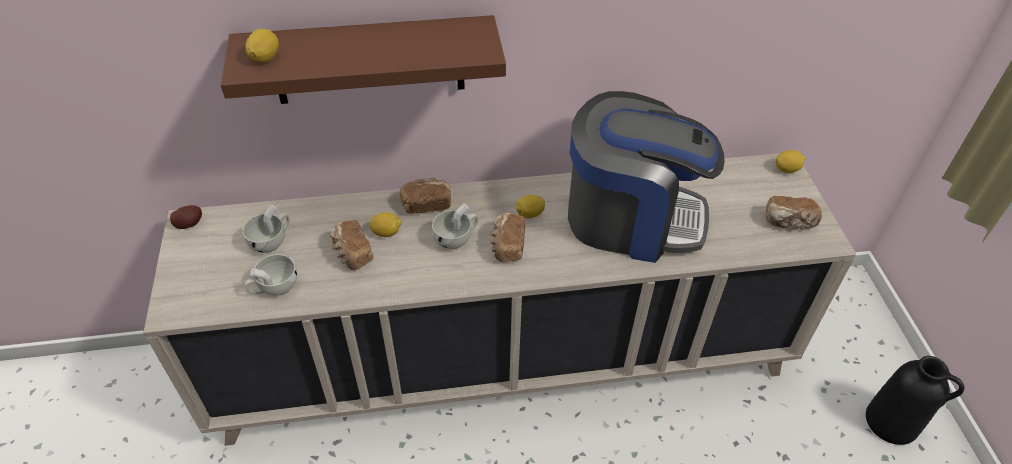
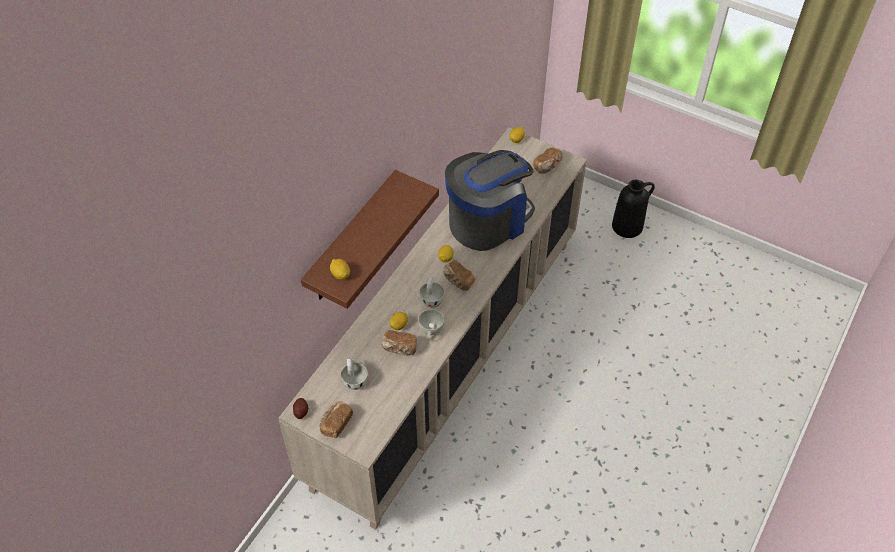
camera: 50 degrees left, 5 degrees up
white cup [244,254,297,296] -> white cup moved to [418,309,444,341]
bread [400,177,451,214] -> bread moved to [319,401,353,438]

